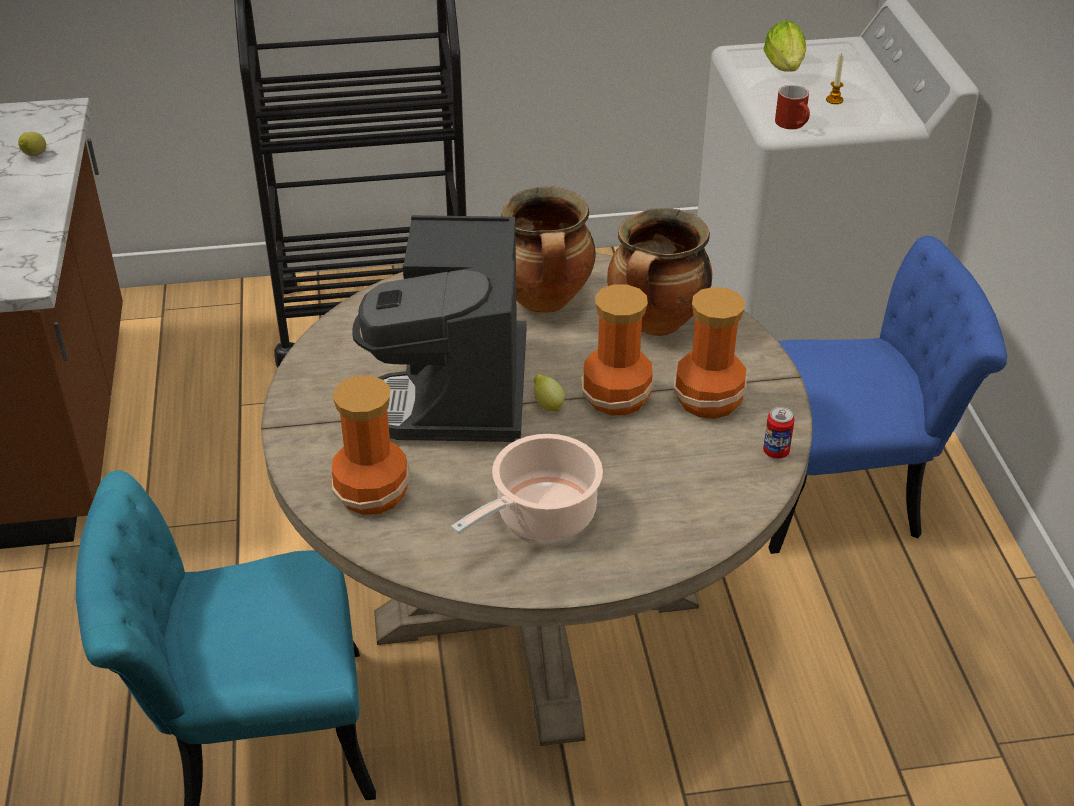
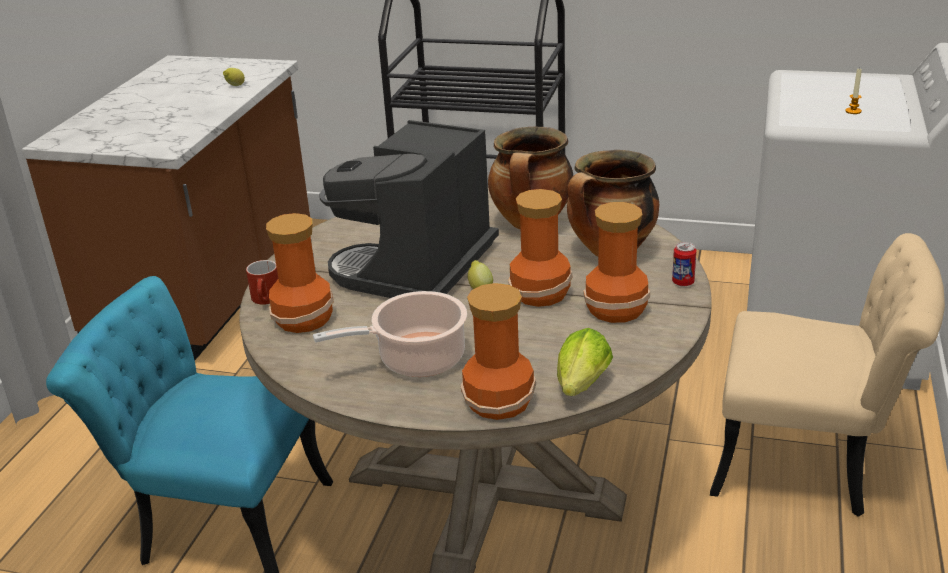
camera: 25 degrees right, 10 degrees down
can [763,407,795,459] -> can moved to [672,242,696,287]
lettuce [764,20,806,72] -> lettuce moved to [557,328,613,396]
blue chair [769,236,1007,554] -> beige chair [710,233,945,517]
red mug [775,85,810,129] -> red mug moved to [246,260,278,305]
none -> vase [460,283,536,420]

